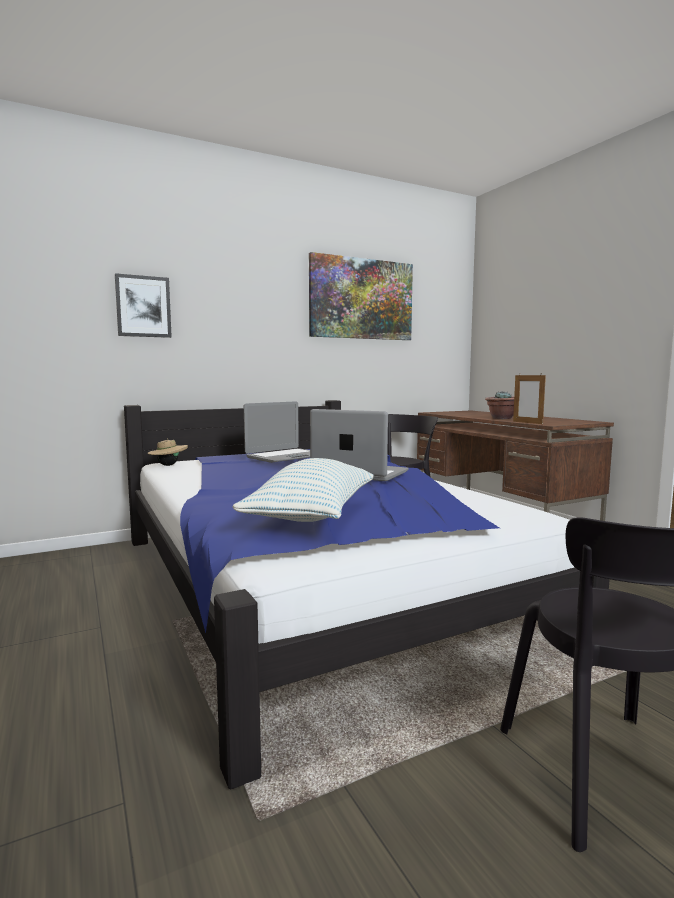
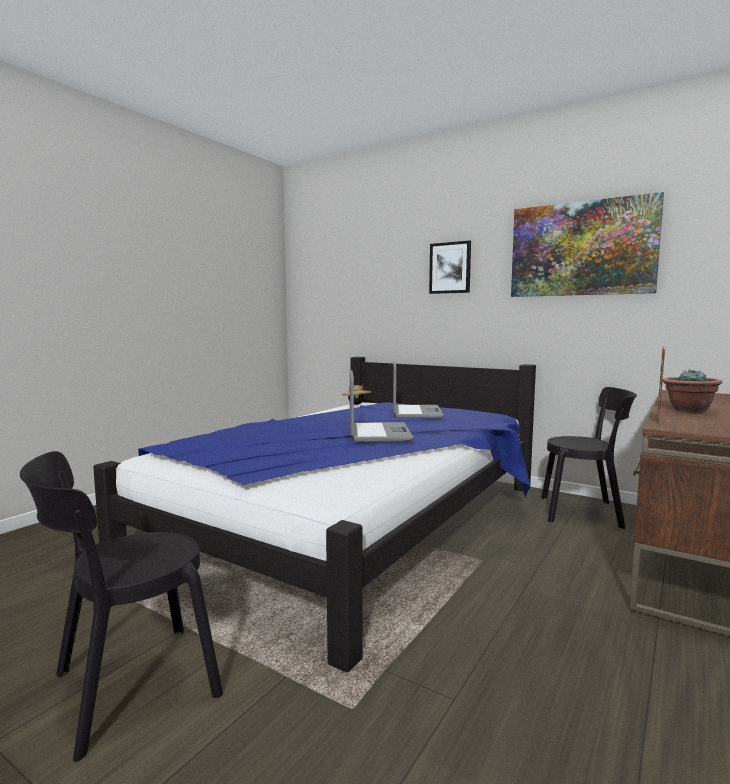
camera: 60 degrees right, 0 degrees up
picture [115,273,172,338] -> picture moved to [429,240,471,294]
pillow [233,458,374,522] -> none
laptop [244,401,310,463] -> laptop turned 105 degrees counterclockwise [393,362,444,418]

